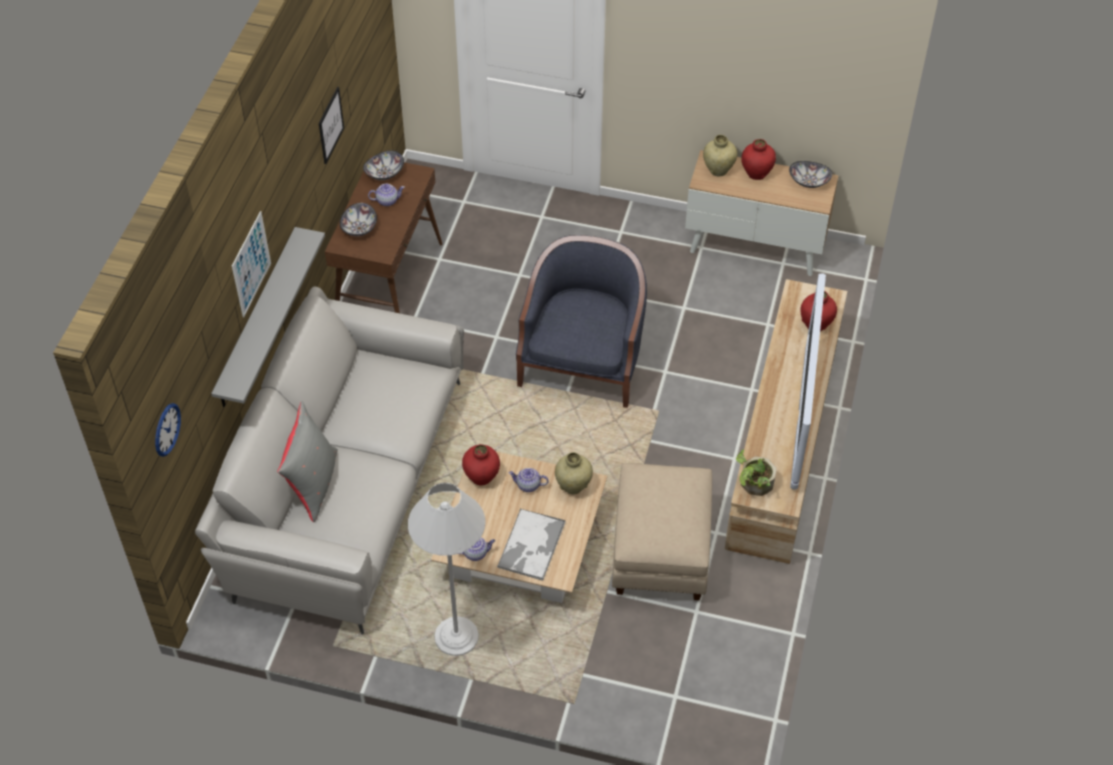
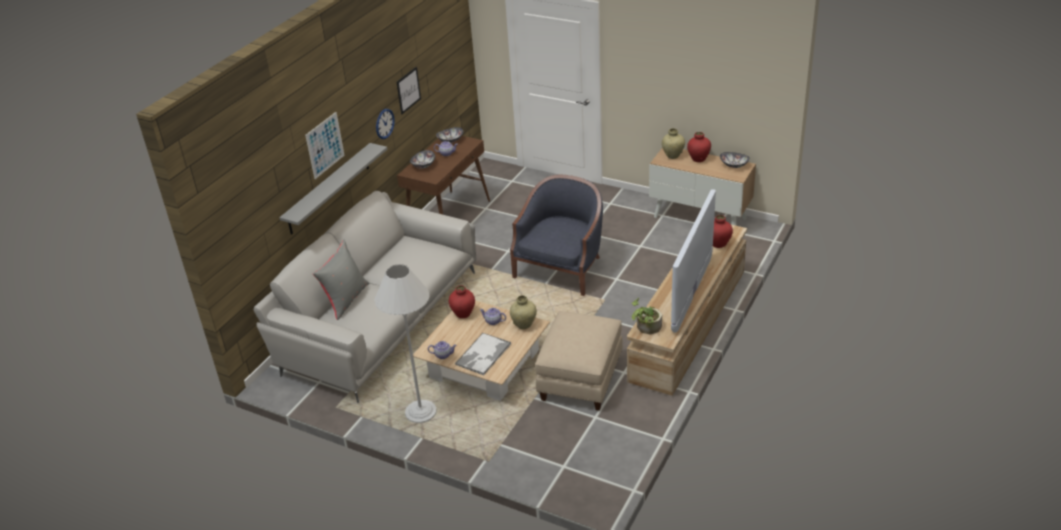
camera: 15 degrees right, 15 degrees down
wall clock [155,403,181,457] -> wall clock moved to [376,109,395,139]

